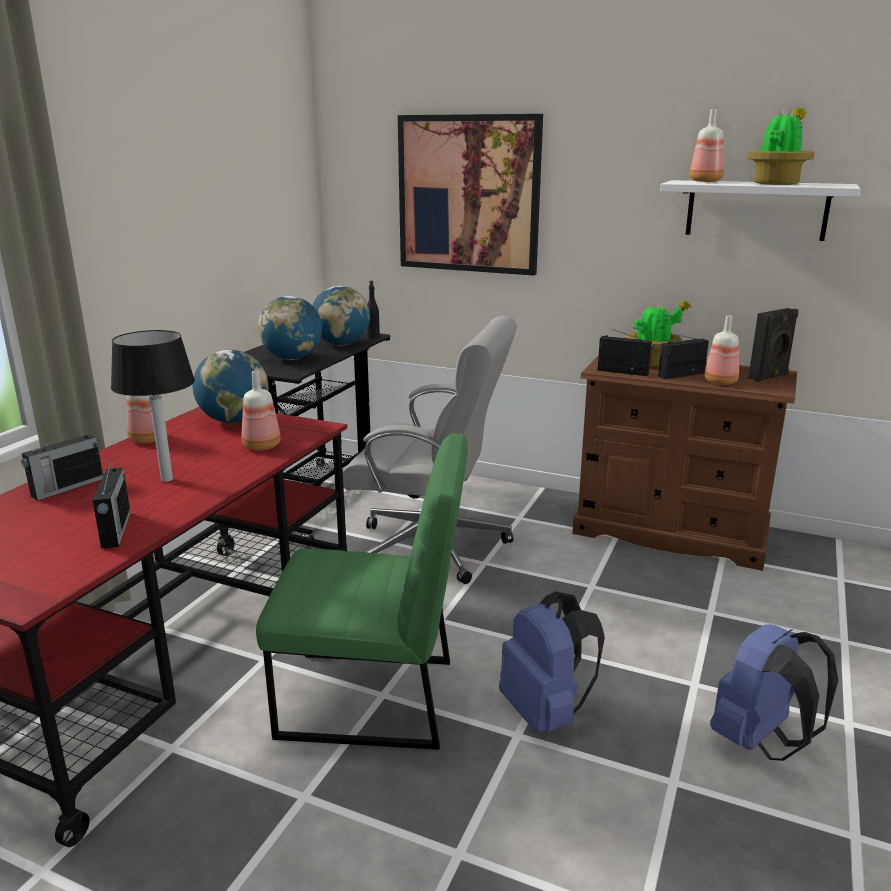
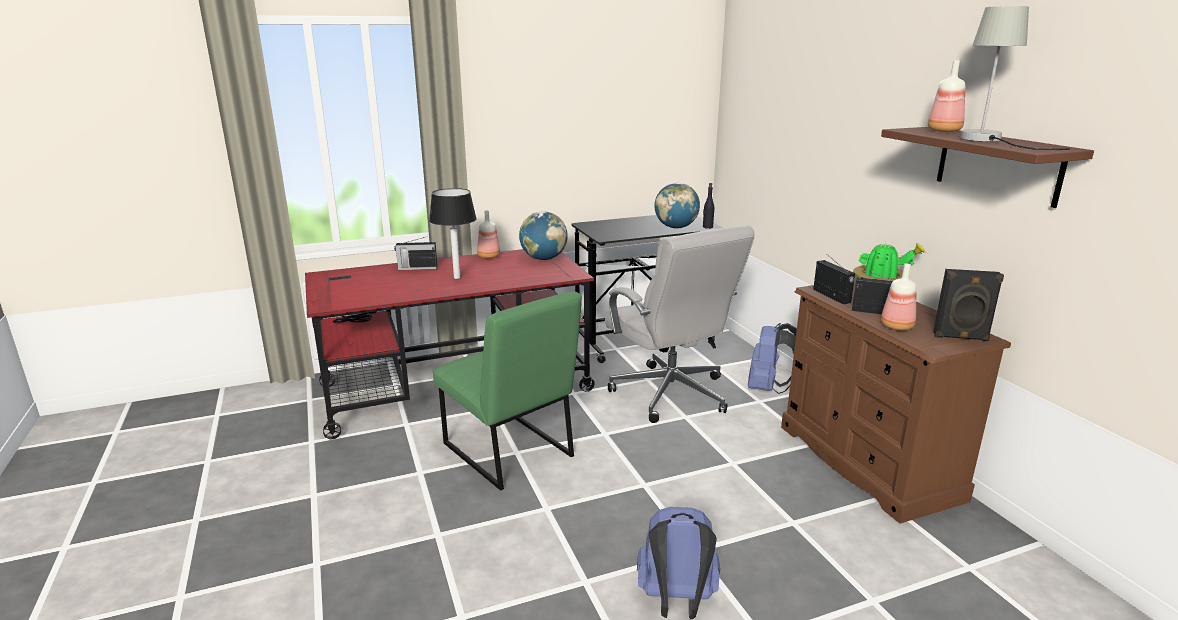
camera: 45 degrees right, 0 degrees up
radio [92,458,131,549] -> none
bottle [242,371,281,451] -> none
globe [258,296,322,360] -> none
picture [398,114,543,276] -> none
blue backpack [499,591,605,733] -> blue backpack moved to [748,323,797,394]
white shelf [660,180,860,241] -> brown shelf [881,127,1094,208]
potted plant [747,108,815,185] -> grey table lamp [961,6,1070,150]

